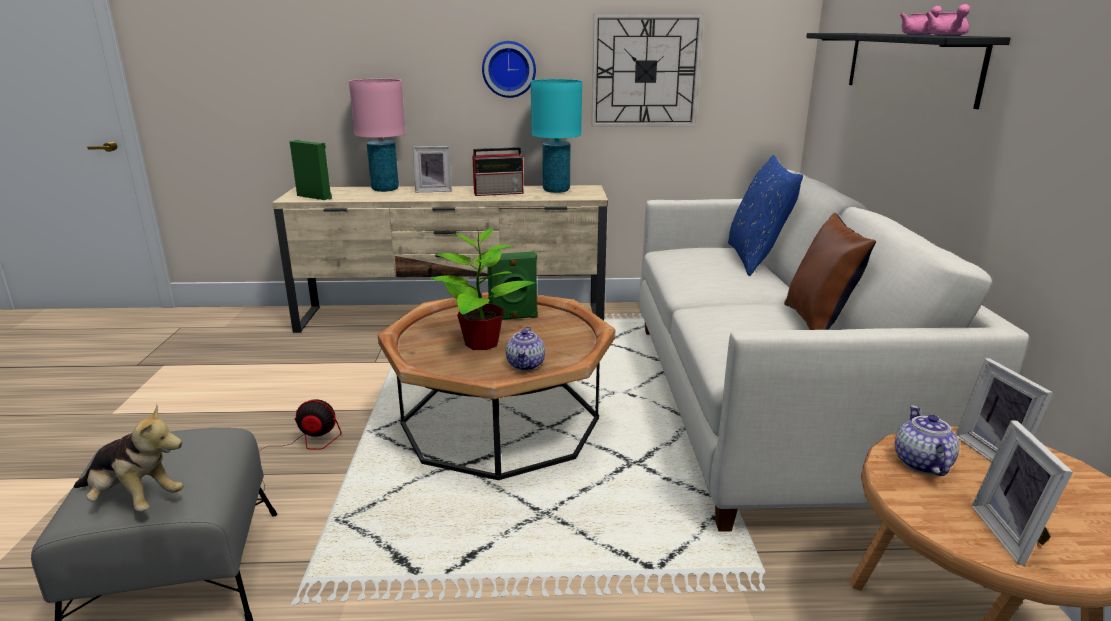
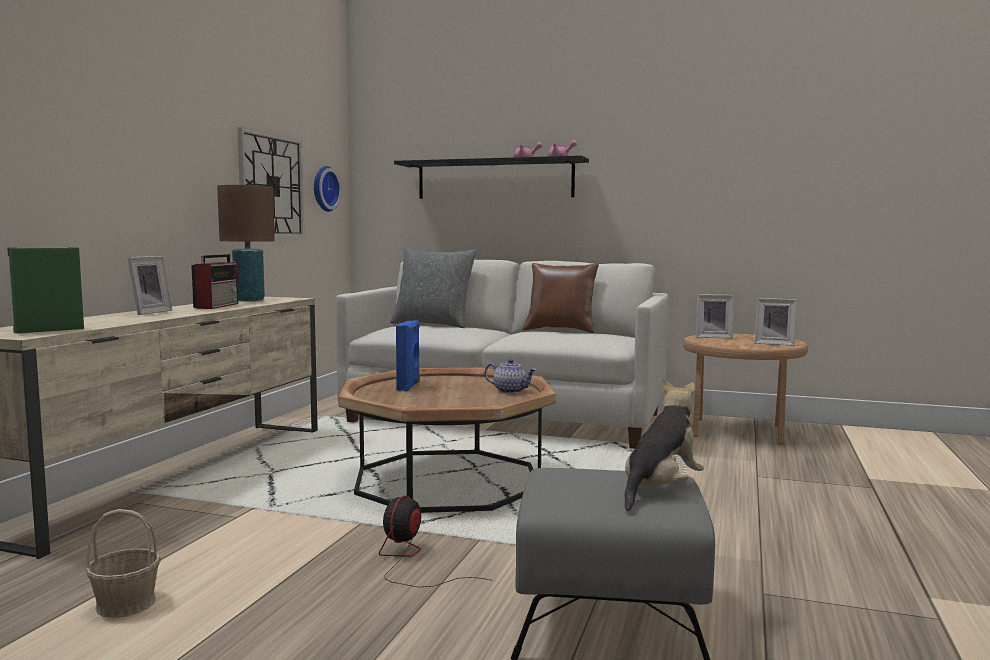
camera: 70 degrees left, 15 degrees down
pink table lamp [349,79,405,192] -> none
potted plant [430,228,535,350] -> none
wall clock [482,41,536,98] -> wall clock moved to [314,166,342,212]
green speaker [487,251,538,320] -> blue speaker [396,320,420,391]
turquoise table lamp [531,79,582,193] -> brown table lamp [217,185,275,301]
blue pillow [728,155,803,276] -> grey pillow [390,248,477,328]
teapot [895,405,959,476] -> none
none -> basket [85,509,161,618]

